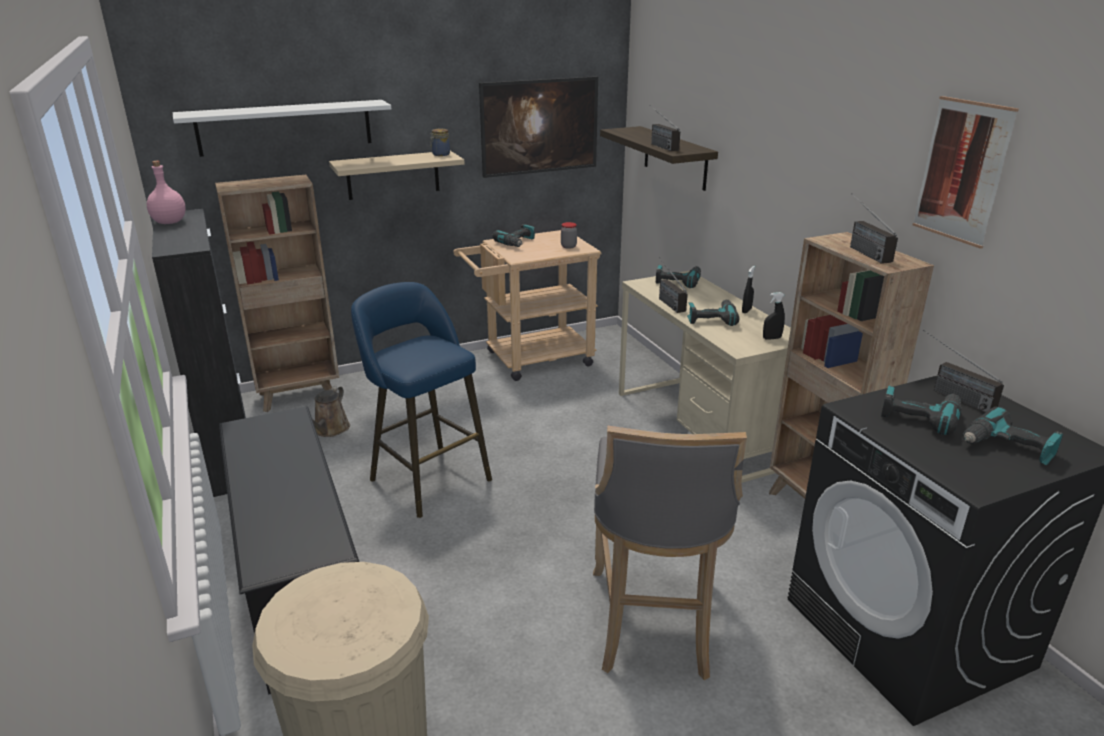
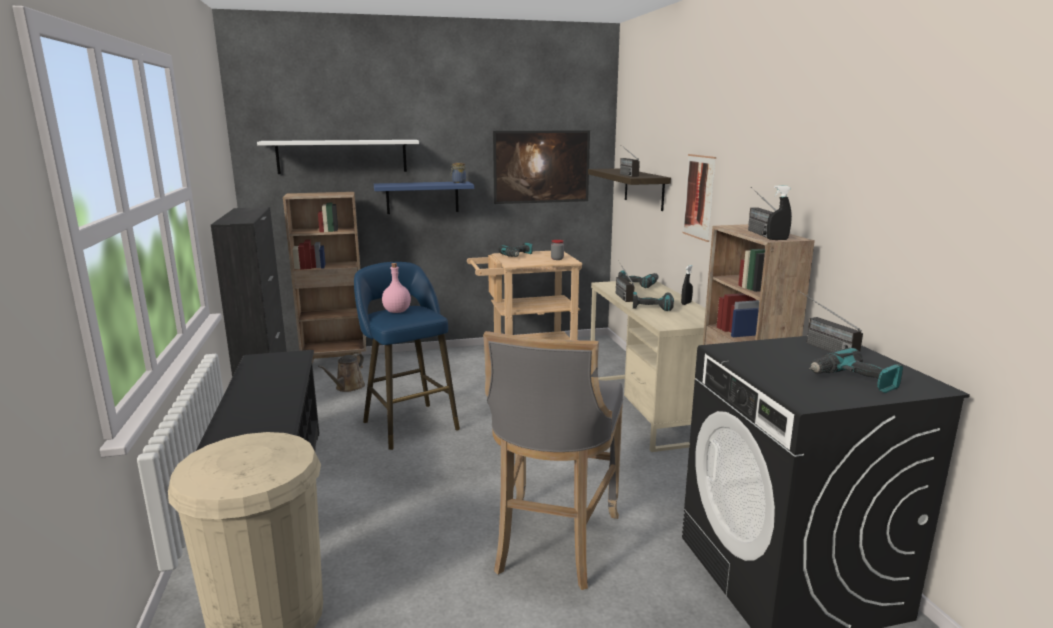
camera: 10 degrees right, 10 degrees down
pink bottle [147,161,186,224] -> pink bottle moved to [382,263,411,313]
beige shelf [329,151,465,200] -> blue shelf [374,181,474,214]
black spray bottle [763,292,785,340] -> black spray bottle moved to [767,185,792,240]
power drill [881,385,962,435] -> none
picture [913,96,1019,249] -> picture moved to [683,154,716,242]

